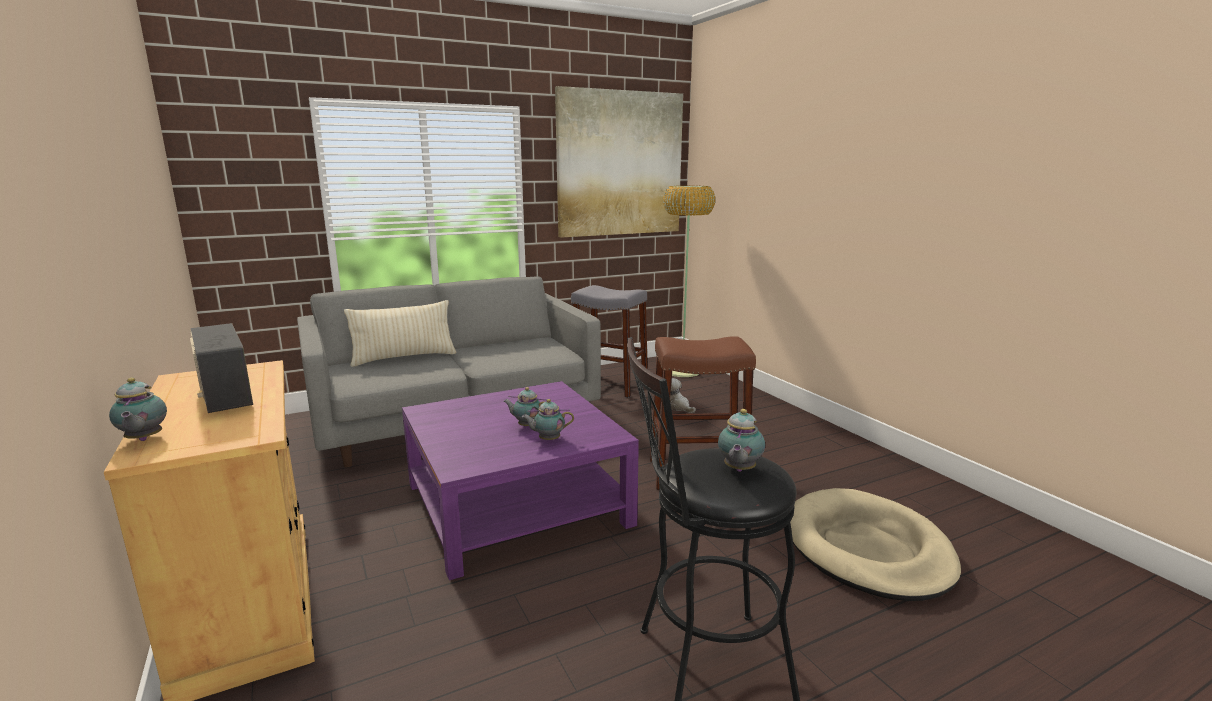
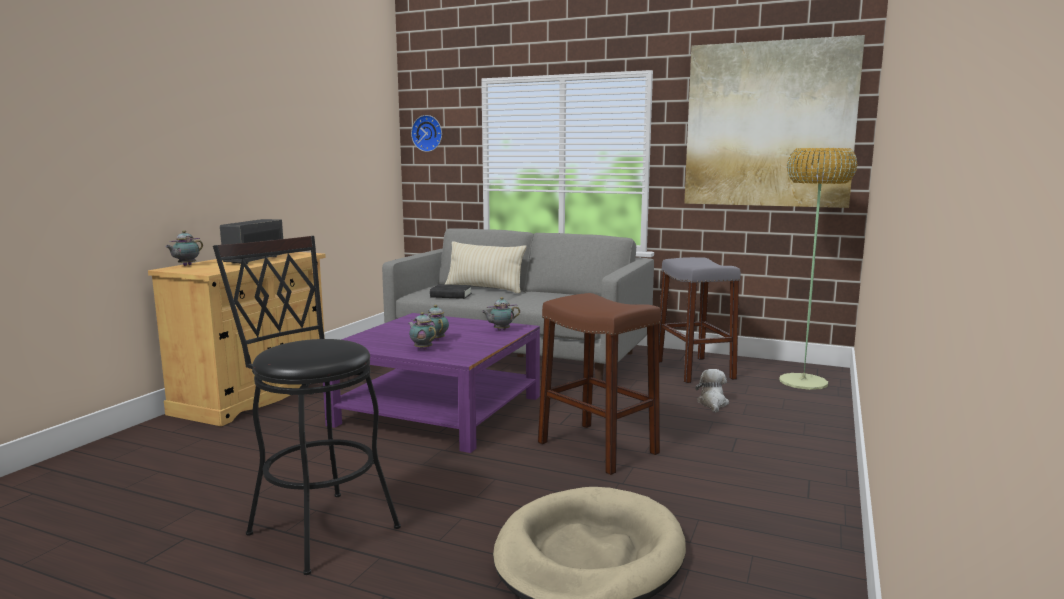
camera: 50 degrees right, 5 degrees down
teapot [718,409,765,472] -> teapot moved to [482,297,520,331]
none -> wall clock [411,115,442,152]
none -> black book [430,284,472,299]

